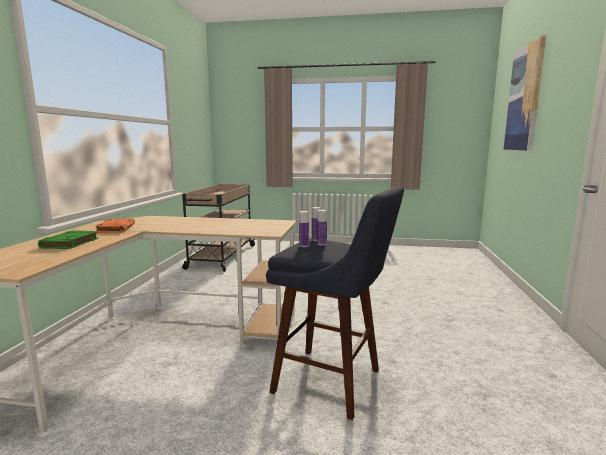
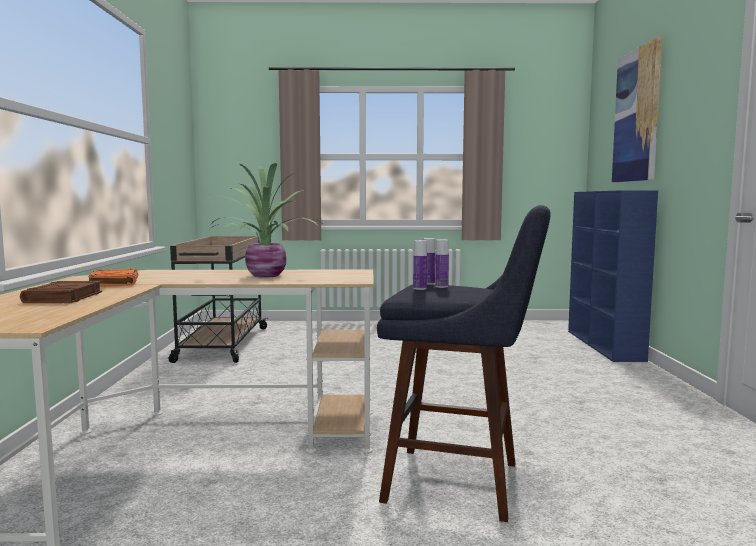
camera: 10 degrees left, 5 degrees down
green book [38,230,98,249] -> brown book [20,281,102,303]
none -> potted plant [210,163,320,278]
none -> blue bookcase [568,190,658,362]

